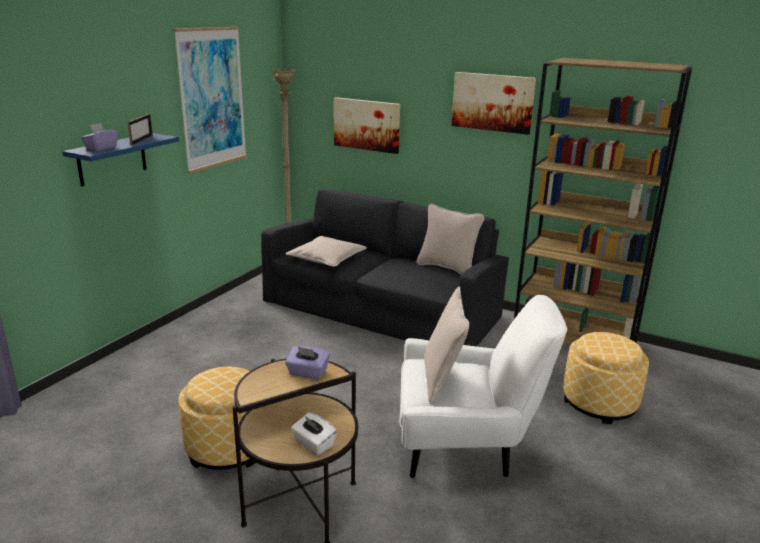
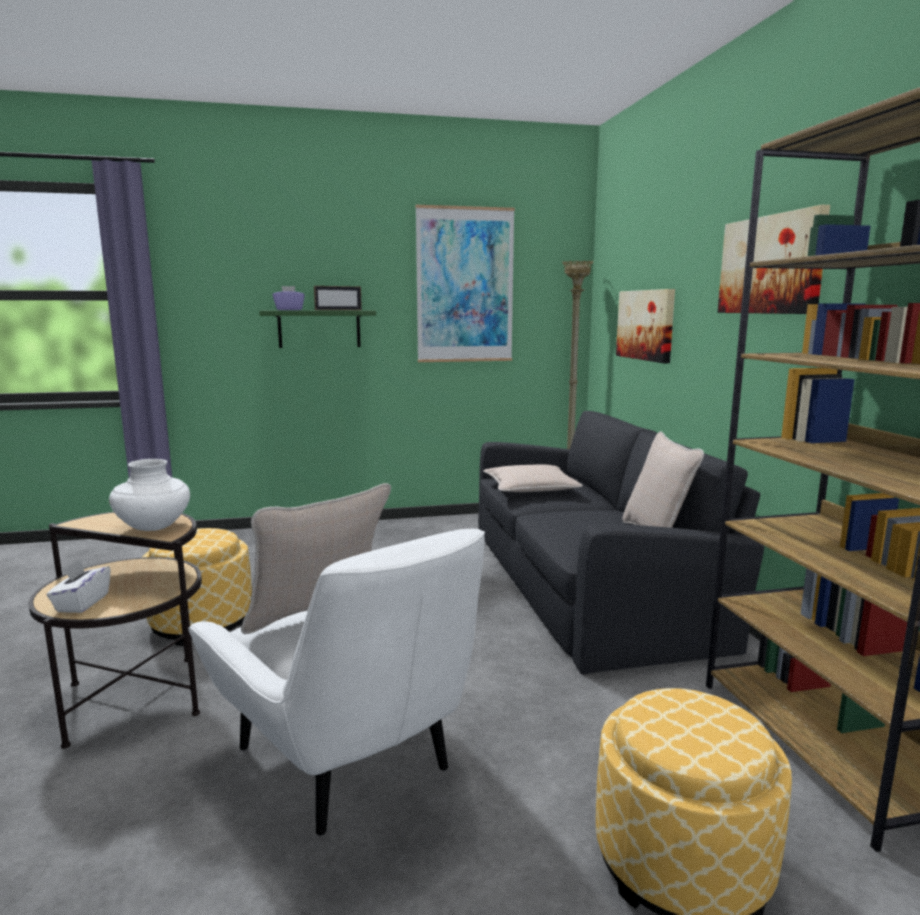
camera: 50 degrees right, 10 degrees down
blue shelf [62,133,179,186] -> green shelf [259,310,376,348]
purple tissue box [285,346,330,379] -> white vase [109,459,190,531]

